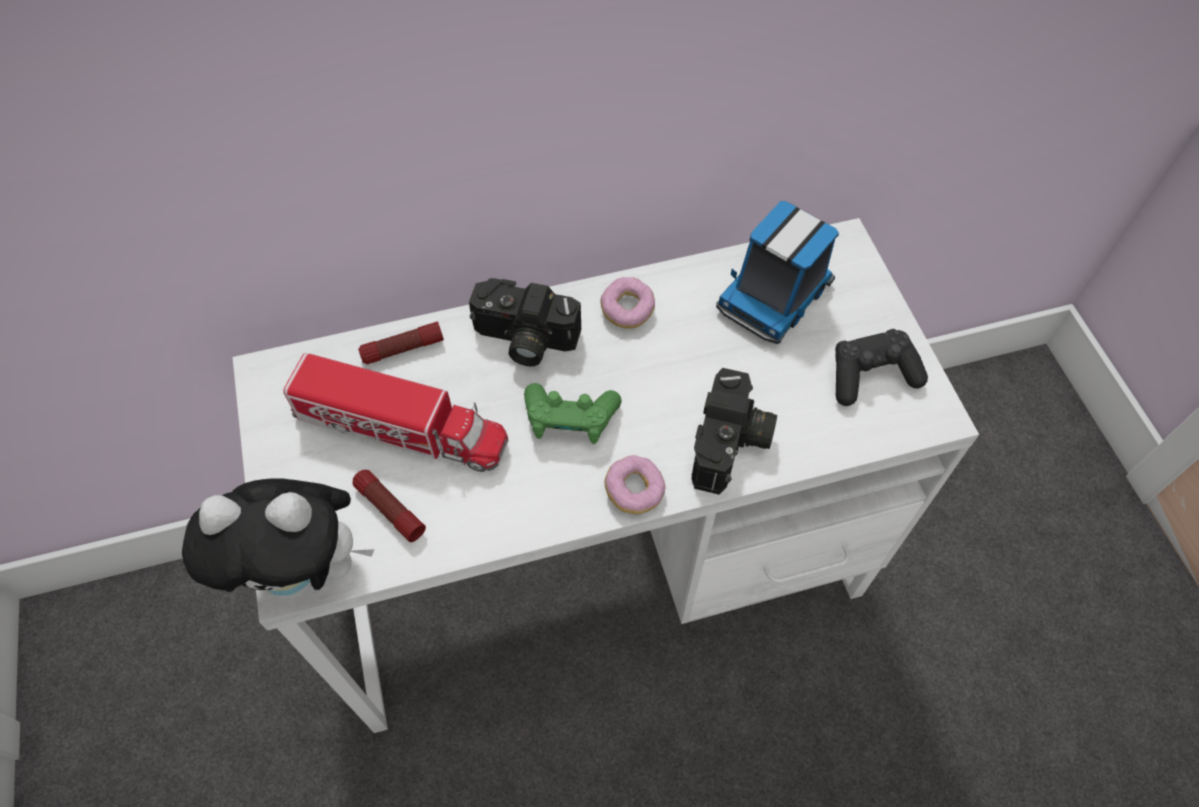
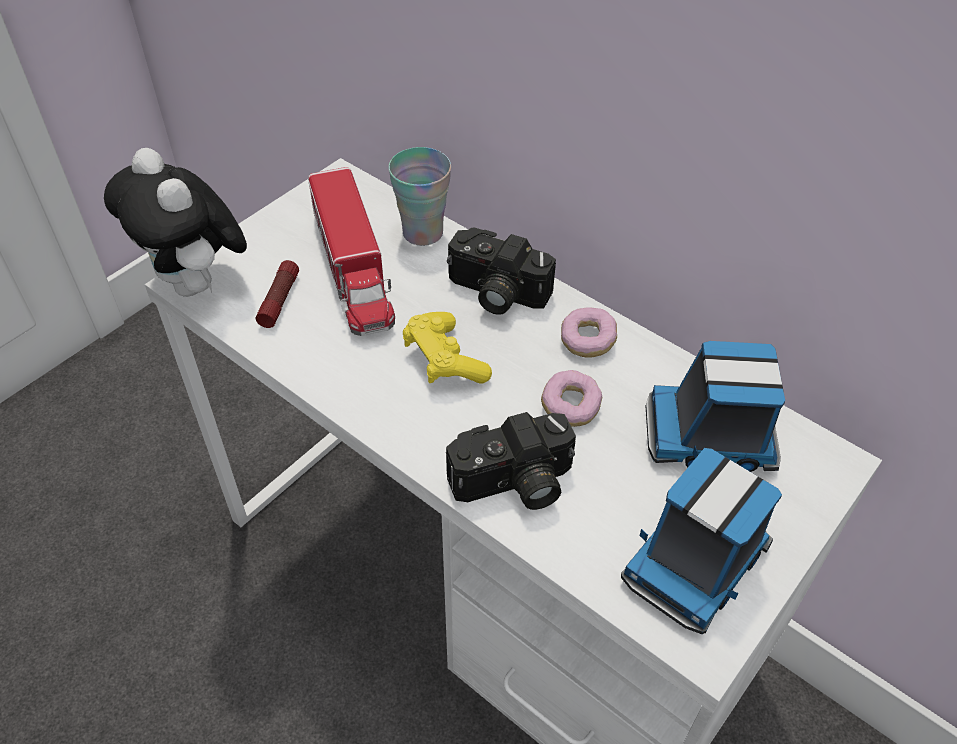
camera: 55 degrees right, 10 degrees down
flashlight [358,321,444,364] -> cup [388,147,451,246]
camera [469,278,581,367] -> camera turned 45 degrees counterclockwise [447,228,556,315]
green game controller [524,383,622,444] -> yellow game controller [403,312,492,383]
donut [604,455,665,514] -> donut moved to [541,370,602,427]
black game controller [835,329,928,406] -> toy truck [621,448,782,634]

